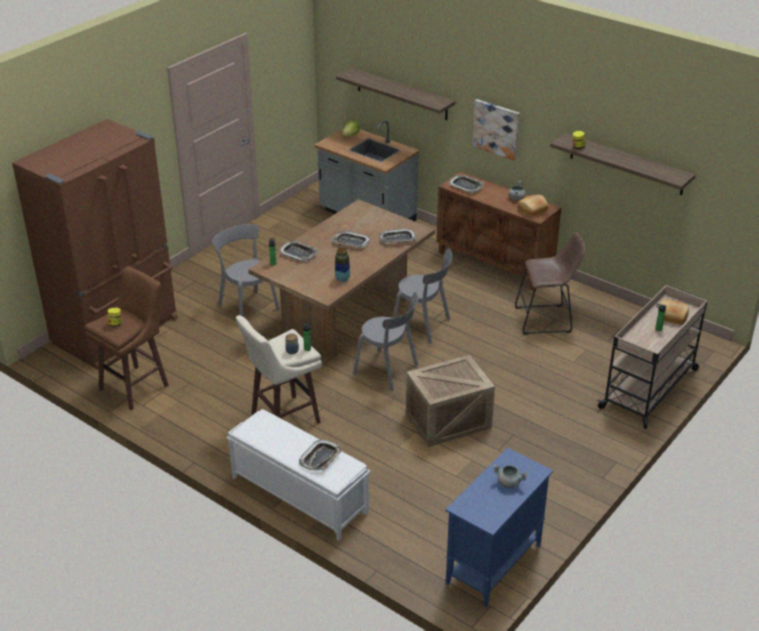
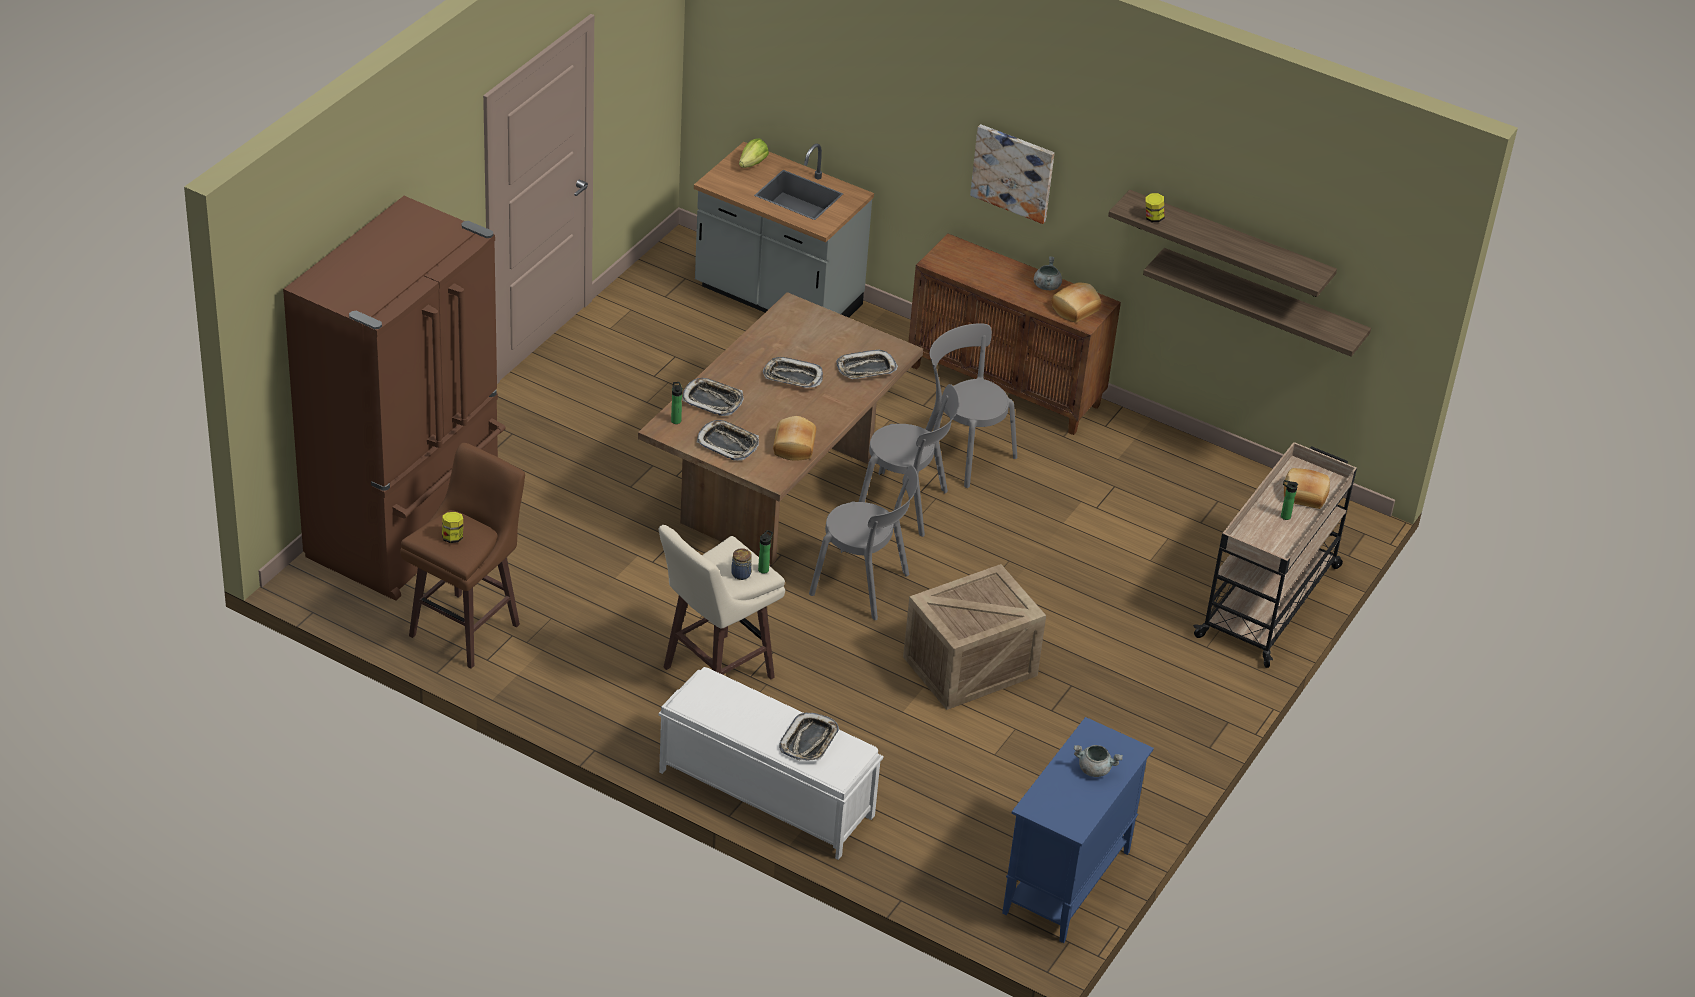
camera: 10 degrees left, 5 degrees up
grey chair [212,224,280,317] -> grey chair moved to [926,323,1017,488]
vase [335,248,350,282] -> bread [773,416,816,461]
shelf [336,68,455,120] -> shelf moved to [1143,248,1371,357]
tray [449,175,484,193] -> tray moved to [697,420,759,461]
brown stool [515,232,585,335] -> none

